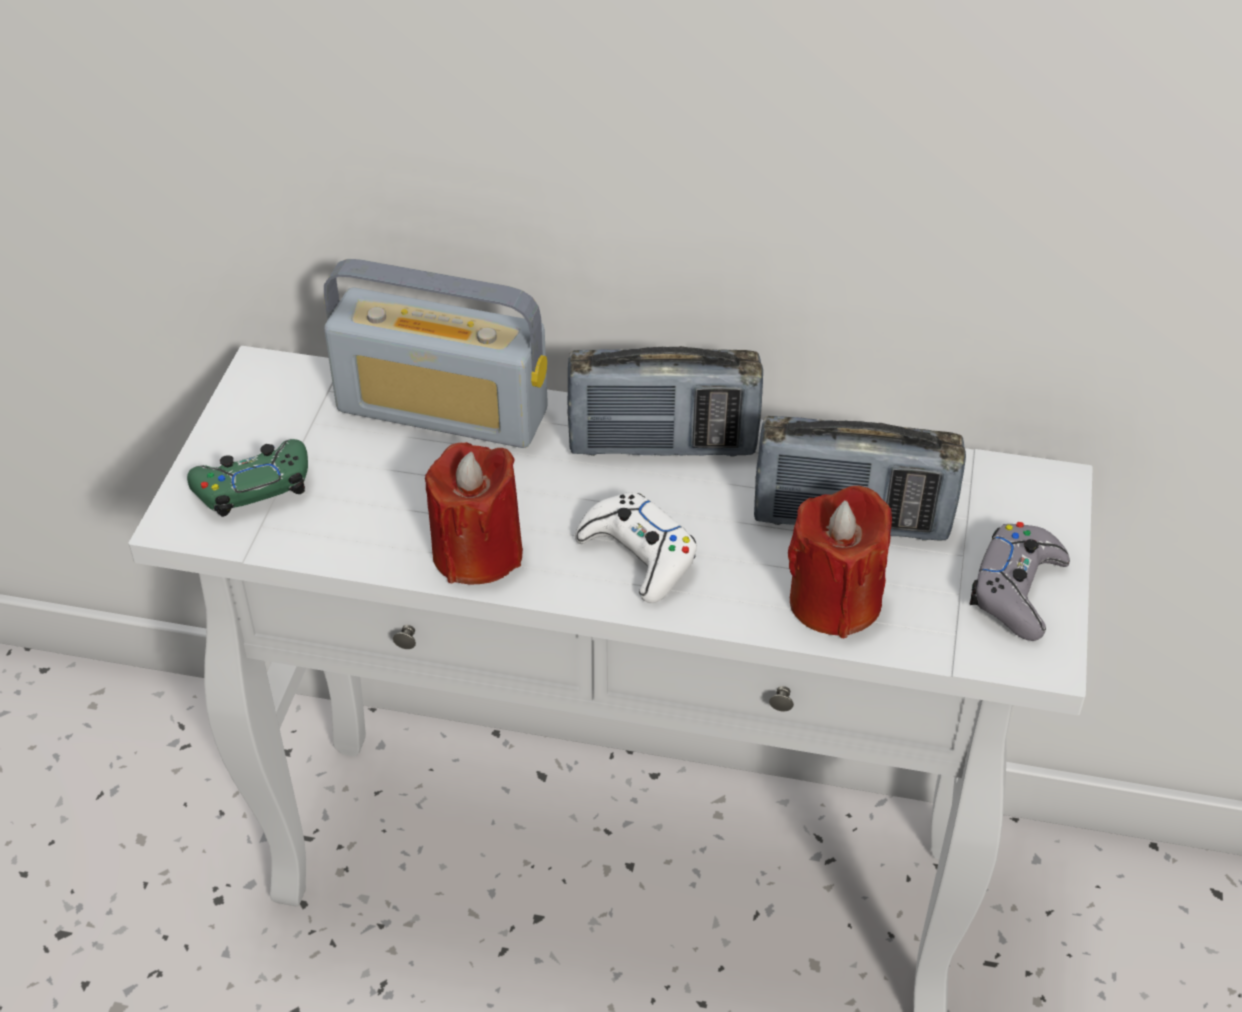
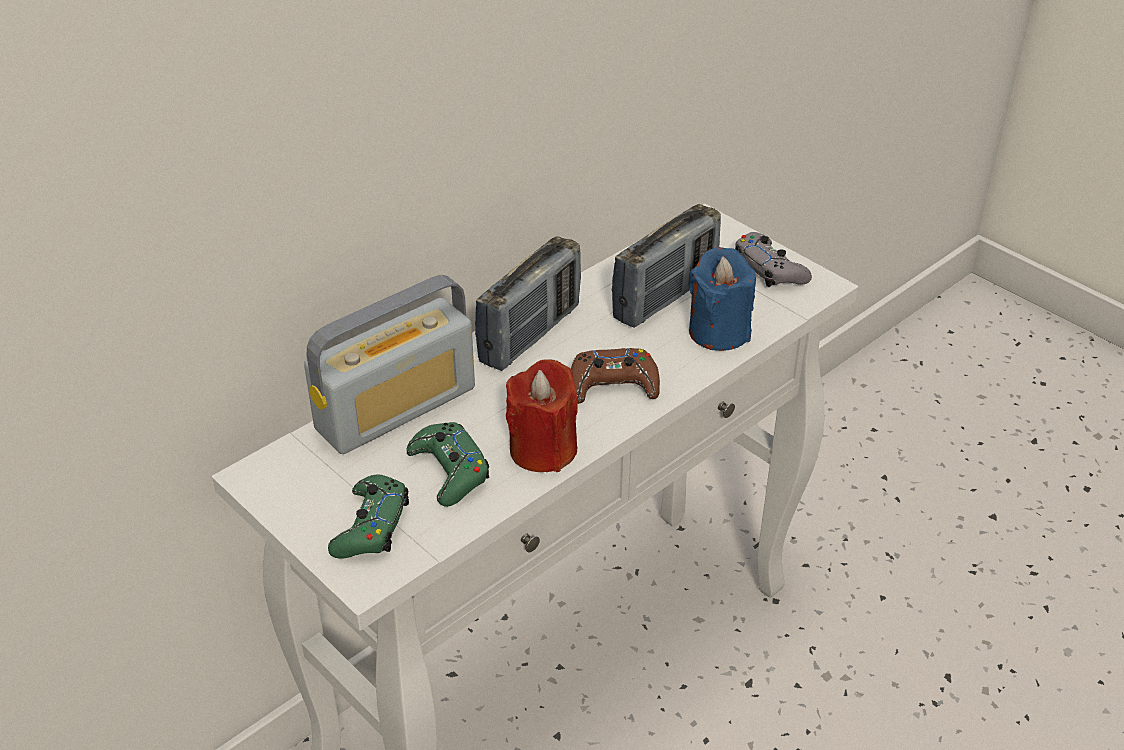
camera: 55 degrees left, 5 degrees down
white game controller [575,492,697,603] -> brown game controller [571,348,660,404]
red candle [788,486,892,638] -> blue candle [689,247,756,351]
none -> green game controller [406,422,489,507]

